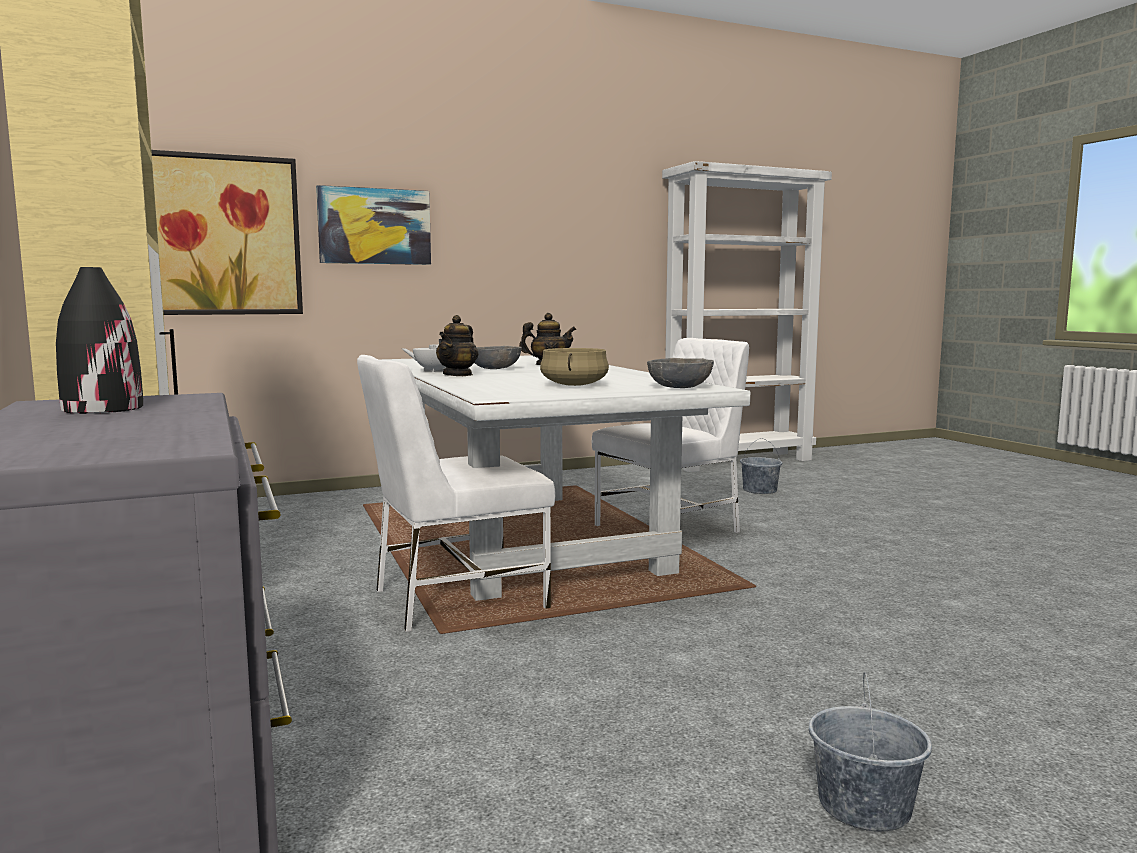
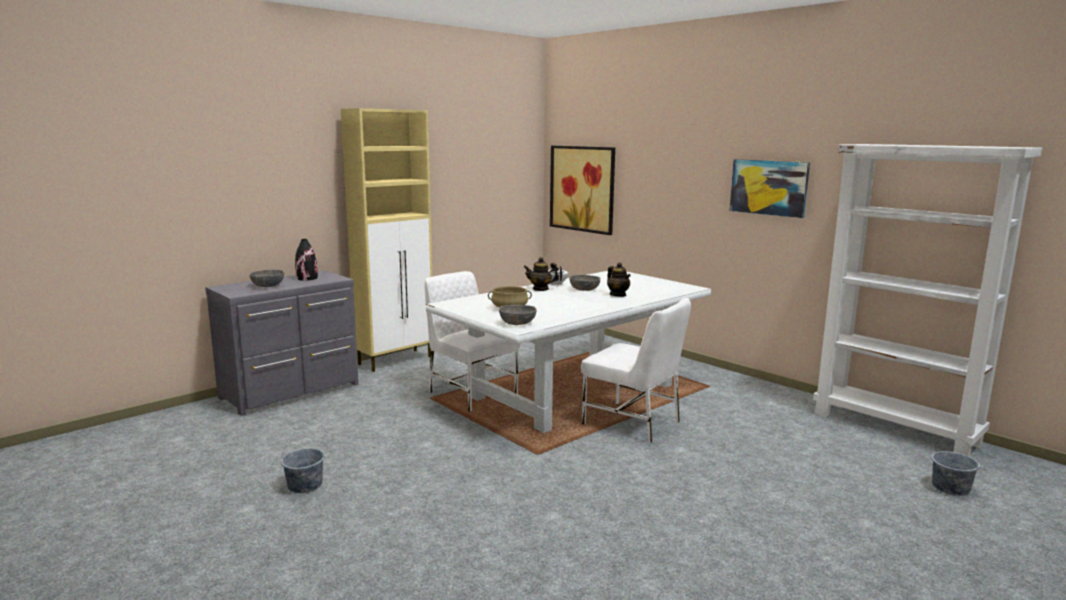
camera: 70 degrees right, 5 degrees up
picture [316,185,431,265] -> picture moved to [730,159,810,218]
grey bucket [740,438,782,494] -> grey bucket moved to [931,438,980,496]
none -> grey bowl [249,269,285,287]

